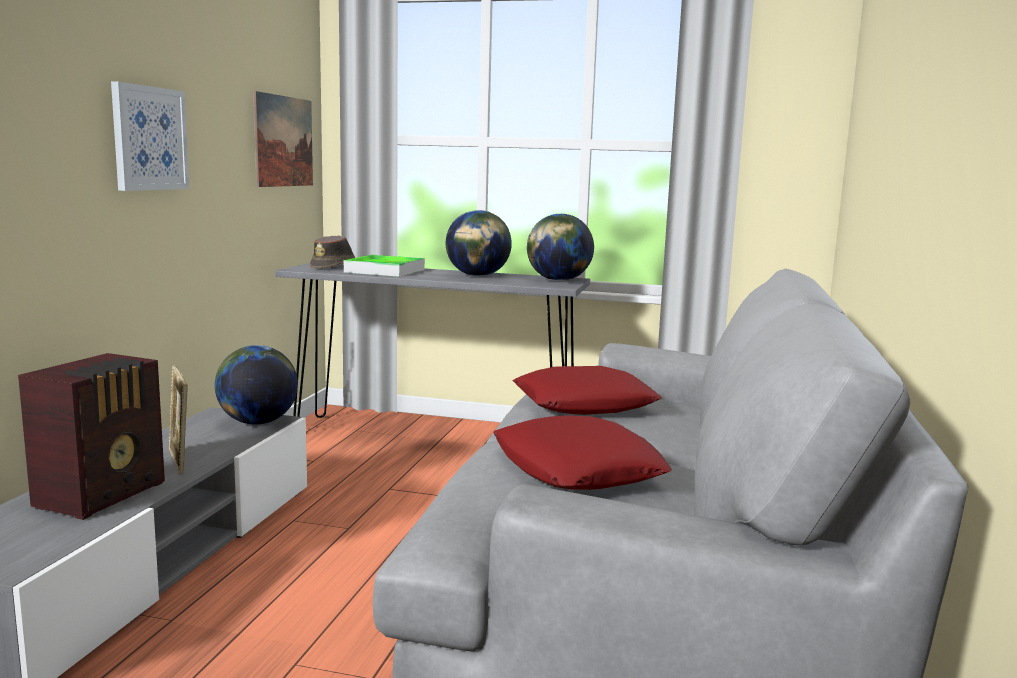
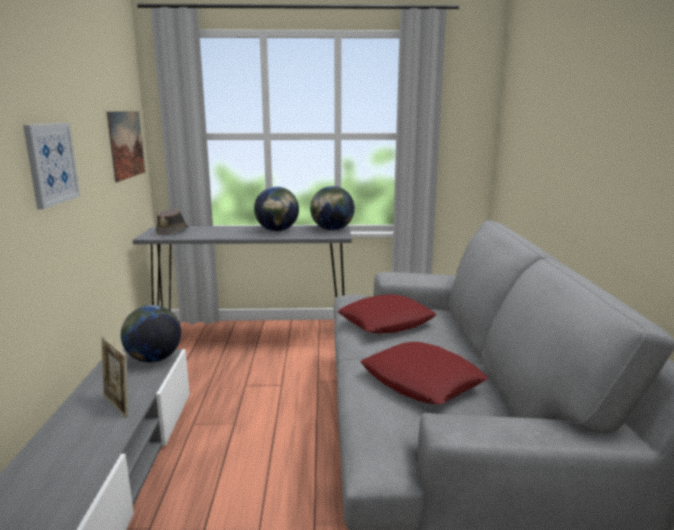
camera: 15 degrees left, 5 degrees up
radio [18,353,165,520] -> none
tray [344,255,425,277] -> none

